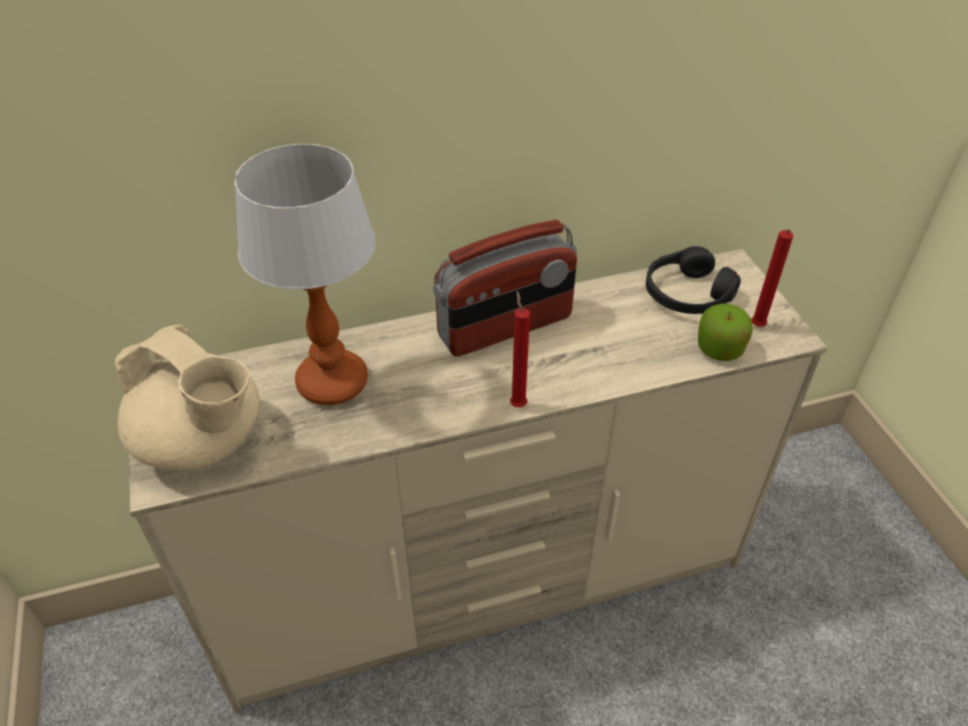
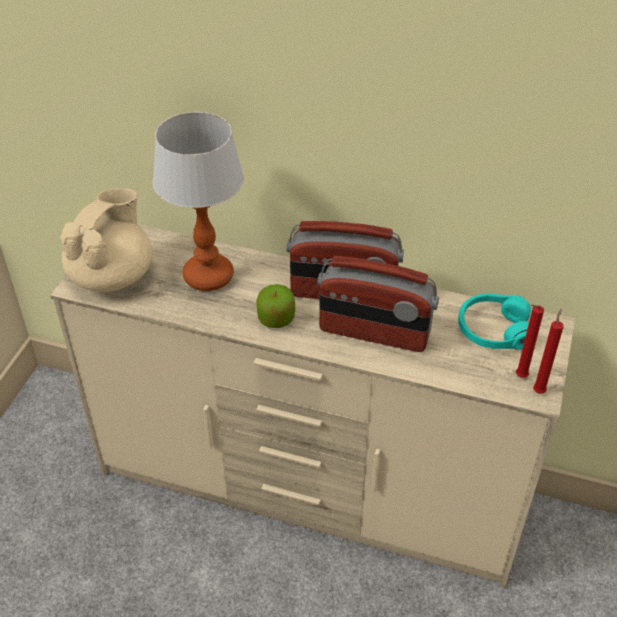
camera: 35 degrees right, 0 degrees up
beige teapot [115,325,260,470] -> beige teapot turned 135 degrees counterclockwise [60,188,153,292]
red candle [510,291,530,407] -> red candle moved to [533,309,563,394]
black headphones [646,246,741,314] -> turquoise headphones [458,293,531,349]
apple [698,304,753,361] -> apple moved to [256,284,295,328]
none -> radio [317,256,439,352]

